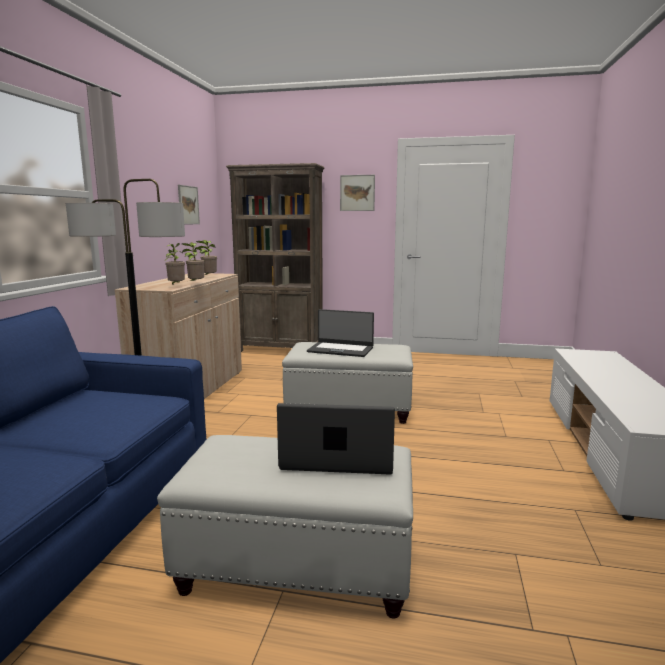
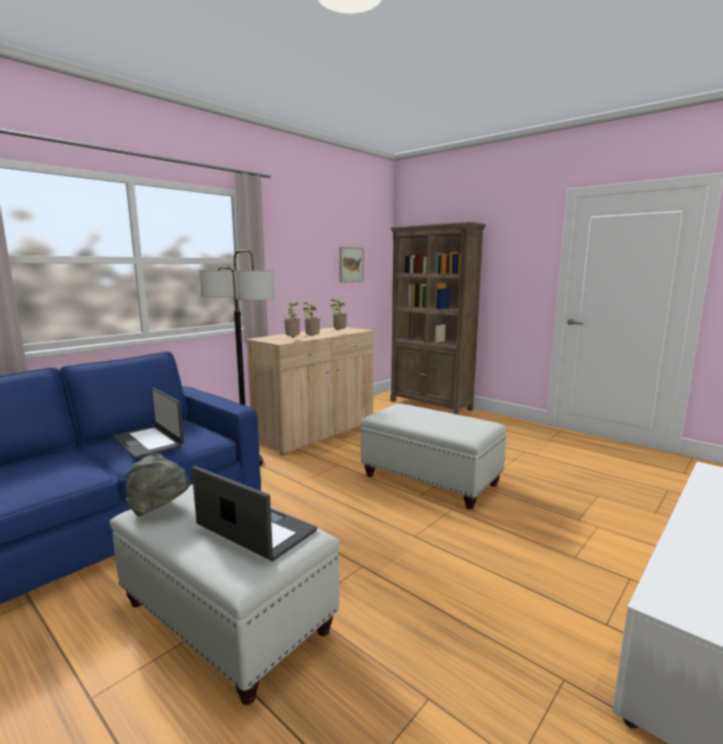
camera: 30 degrees right, 0 degrees up
laptop [307,309,374,357] -> laptop moved to [112,387,184,459]
picture [340,175,375,211] -> none
none -> grey hat [126,454,190,516]

